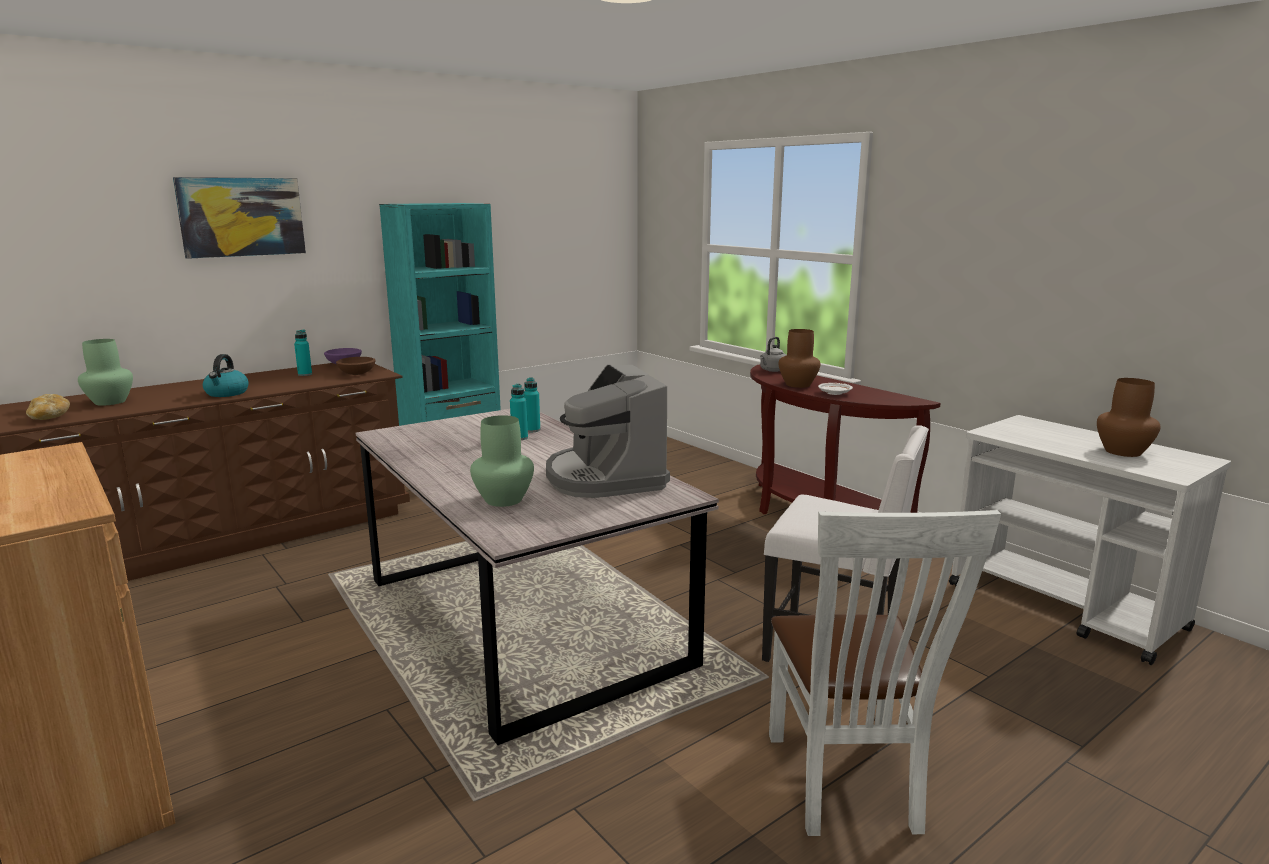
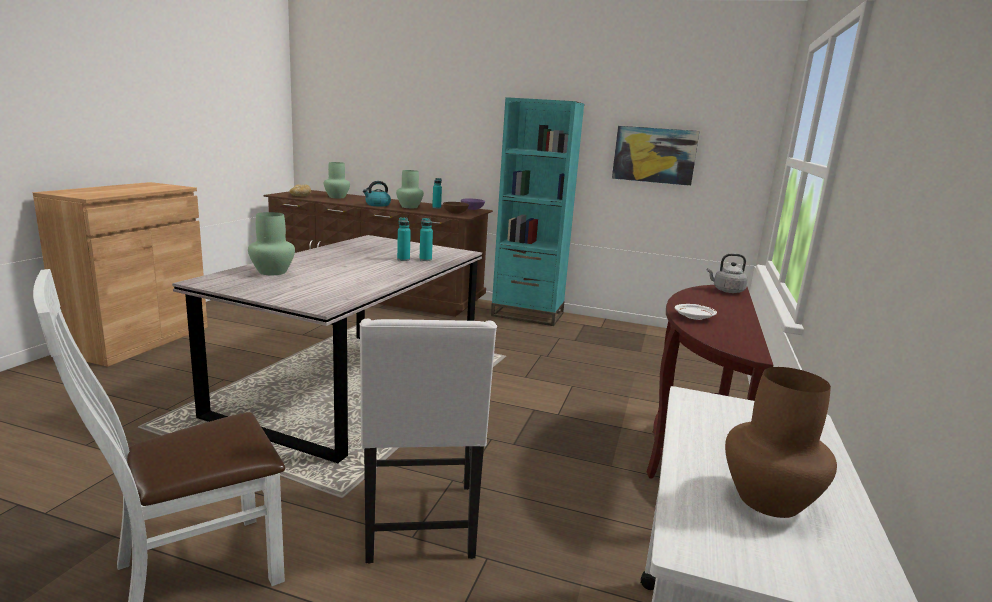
camera: 55 degrees right, 0 degrees up
picture [173,177,306,259] -> picture moved to [612,126,700,186]
coffee machine [546,364,670,498] -> none
brown vase [779,329,820,388] -> none
none -> green vase [396,170,424,208]

